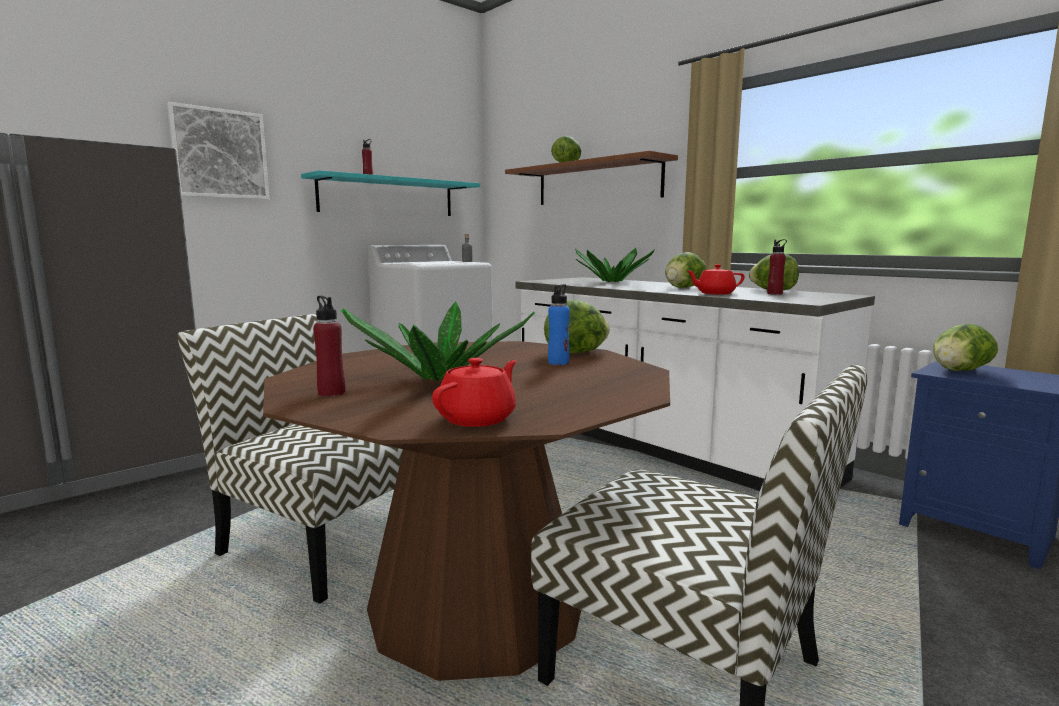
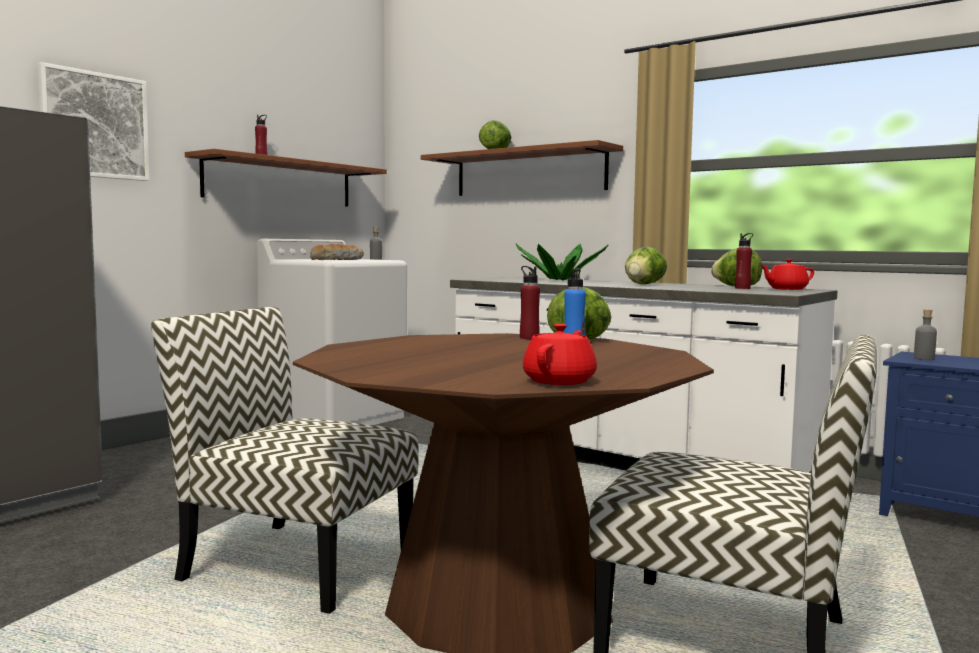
camera: 10 degrees left, 5 degrees down
turquoise shelf [301,170,480,216] -> brown shelf [185,149,387,207]
red bottle [313,296,345,397] -> red bottle moved to [520,266,540,339]
potted plant [342,301,535,381] -> none
red teapot [687,264,745,295] -> red teapot moved to [760,259,814,290]
lettuce [933,324,998,371] -> grey bottle [914,309,937,360]
none -> bread [310,244,364,260]

